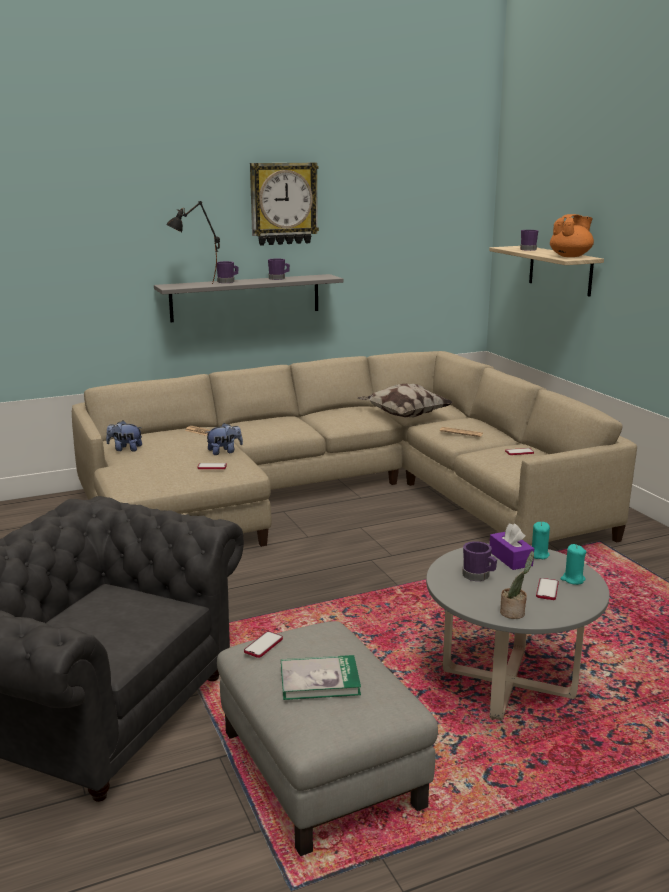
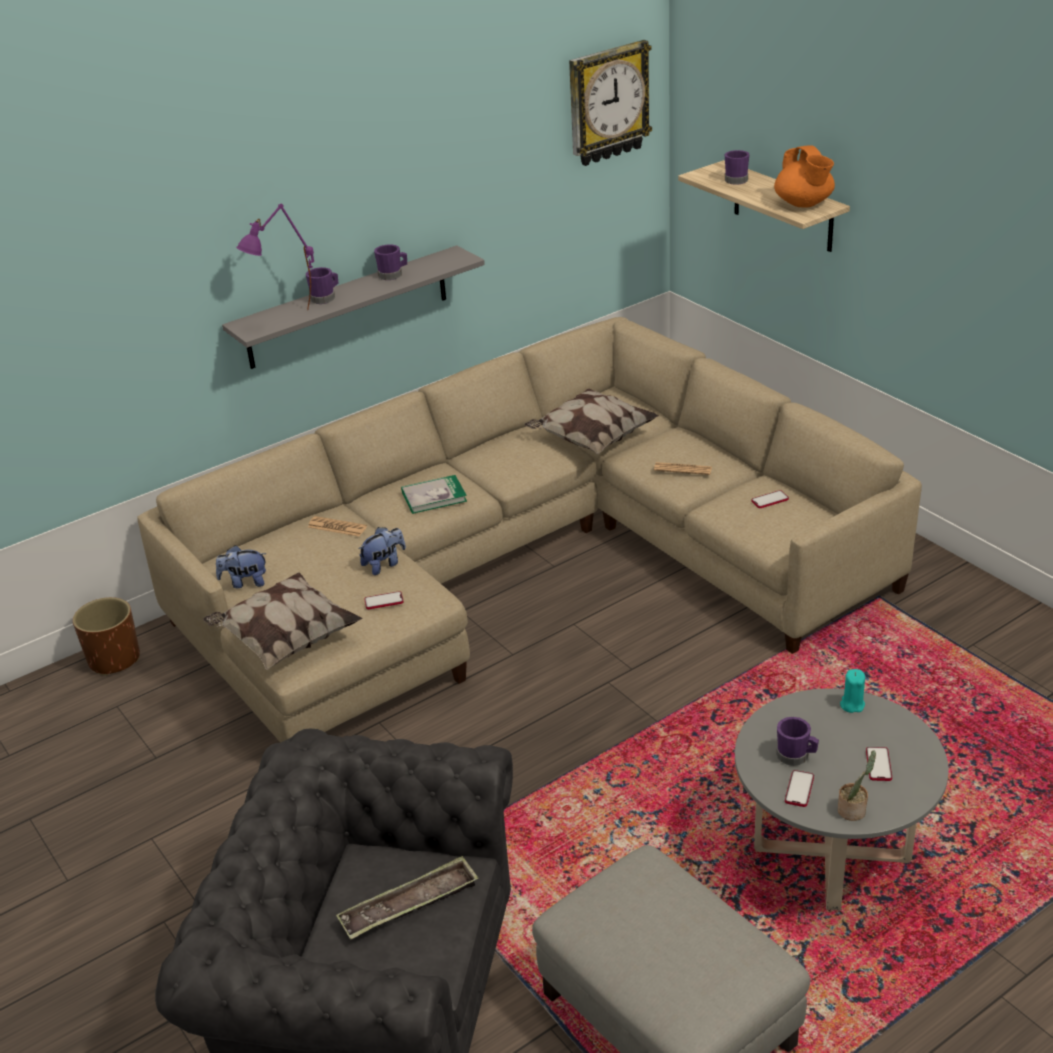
camera: 10 degrees left, 15 degrees up
black table lamp [166,201,220,283] -> purple table lamp [236,203,314,311]
phone [244,631,283,658] -> phone moved to [785,770,814,807]
wall clock [250,163,319,246] -> wall clock moved to [569,40,652,166]
book [281,655,361,700] -> book moved to [401,475,467,514]
purple tissue box [489,523,534,570] -> none
orange teapot [550,214,594,257] -> orange teapot turned 120 degrees clockwise [774,145,835,208]
turquoise candle [561,544,586,585] -> none
none -> brown planter [73,597,140,676]
none -> pillow [203,573,362,670]
none -> tray [336,856,479,940]

